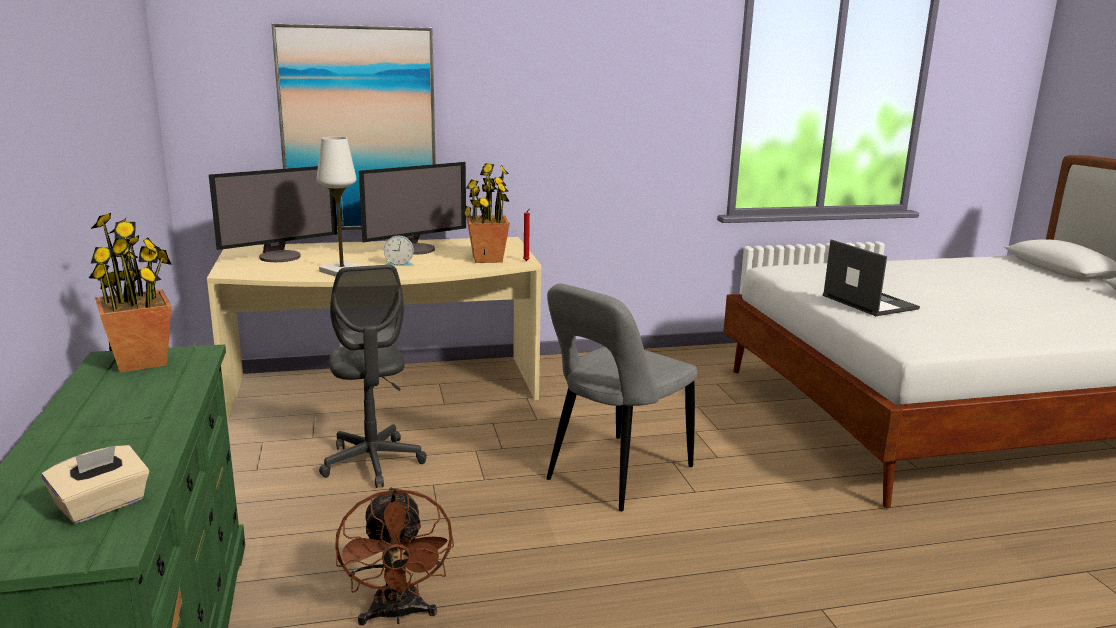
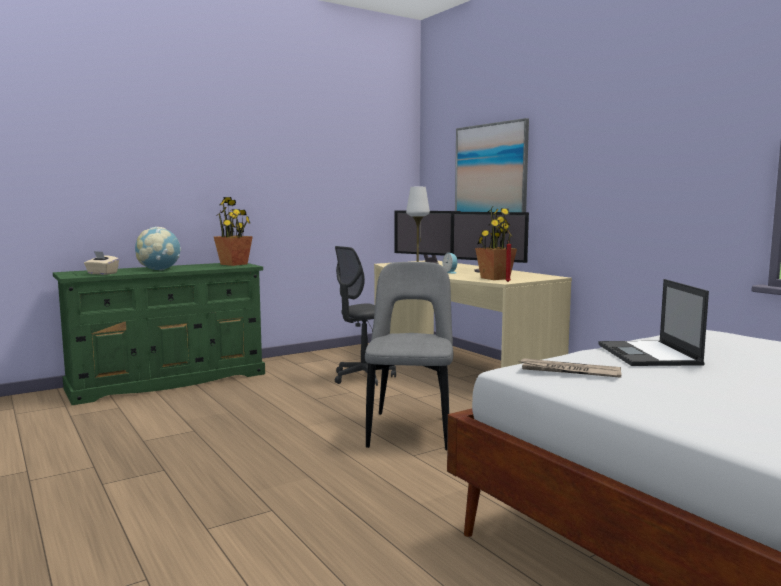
camera: 70 degrees right, 10 degrees down
brown fan [335,487,454,625] -> none
grey chair [546,284,697,511] -> grey chair turned 75 degrees clockwise [365,262,453,450]
laptop [823,239,920,316] -> laptop turned 135 degrees clockwise [599,279,709,366]
none -> globe [135,227,181,271]
none -> newspaper [518,358,621,378]

